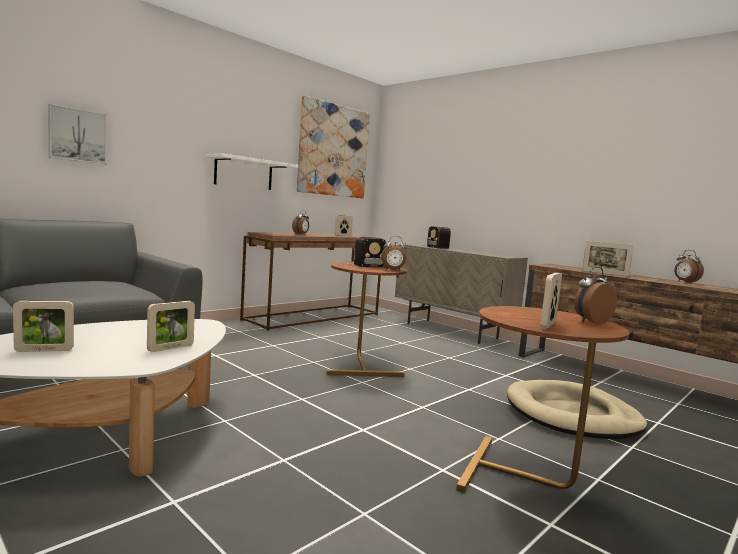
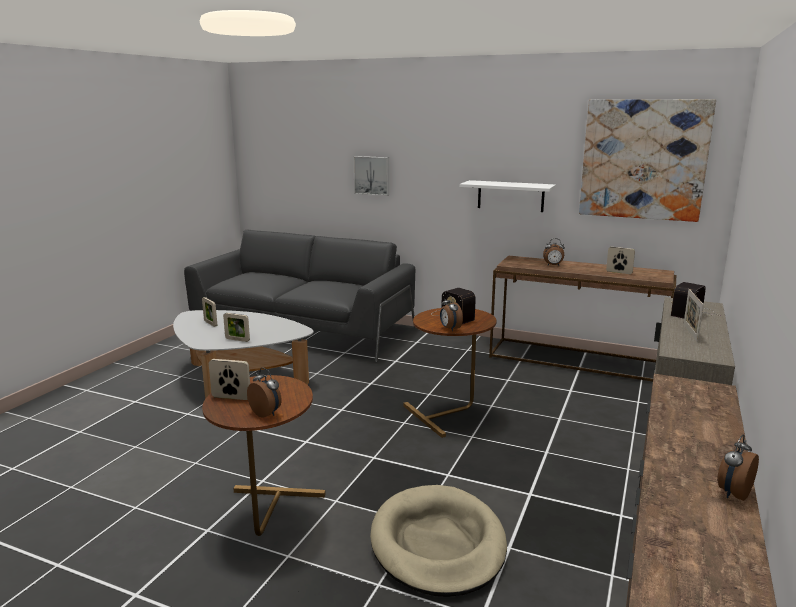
camera: 70 degrees right, 10 degrees up
picture frame [582,241,634,276] -> picture frame moved to [683,289,704,342]

